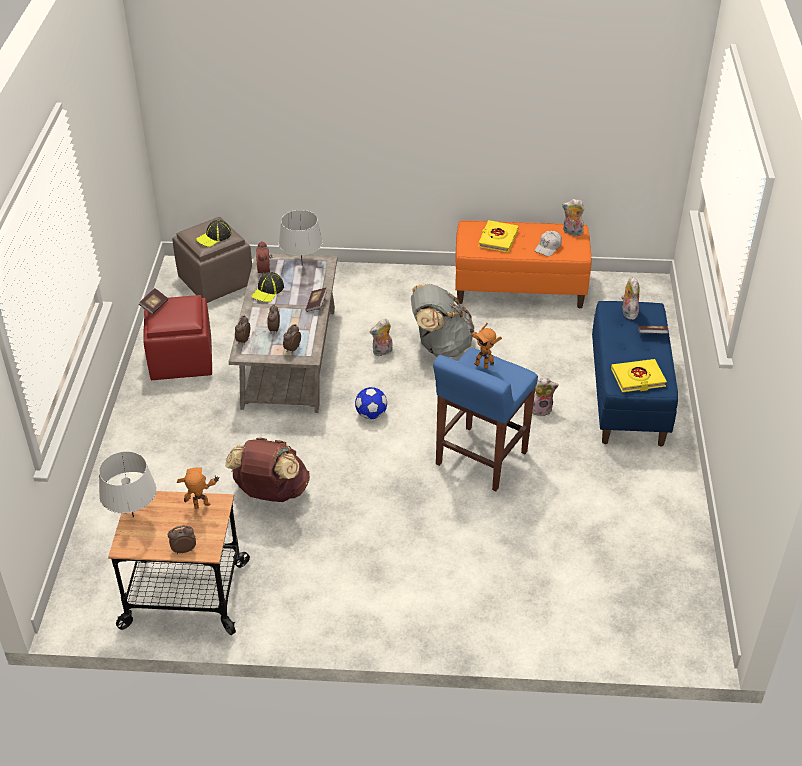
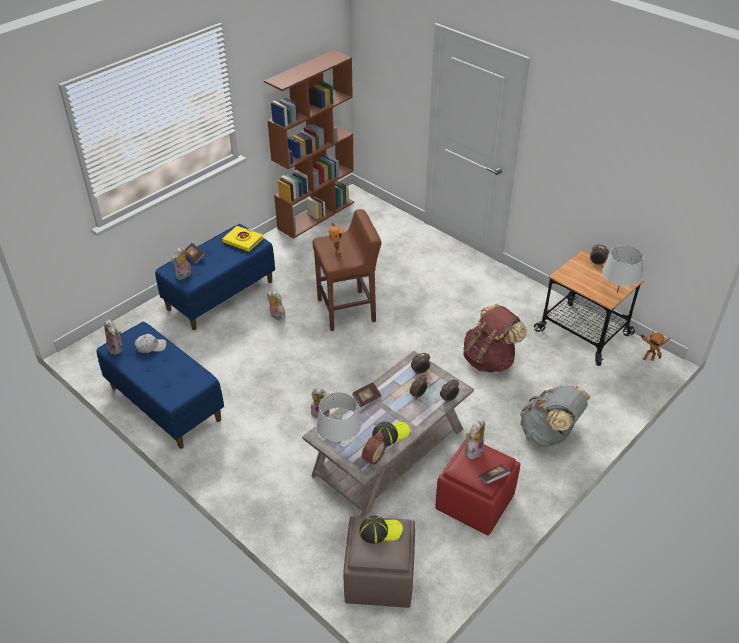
camera: 140 degrees left, 0 degrees up
toy robot [177,467,220,509] -> toy robot moved to [640,329,670,361]
football [355,387,387,419] -> none
grey backpack [411,284,474,357] -> grey backpack moved to [520,385,590,447]
blue stool [433,348,538,491] -> brown stool [312,209,382,331]
orange bench [455,221,591,308] -> blue bench [96,322,224,449]
yellow book [478,220,519,253] -> none
none -> brown bookcase [264,50,354,239]
none -> plush toy [465,420,485,459]

